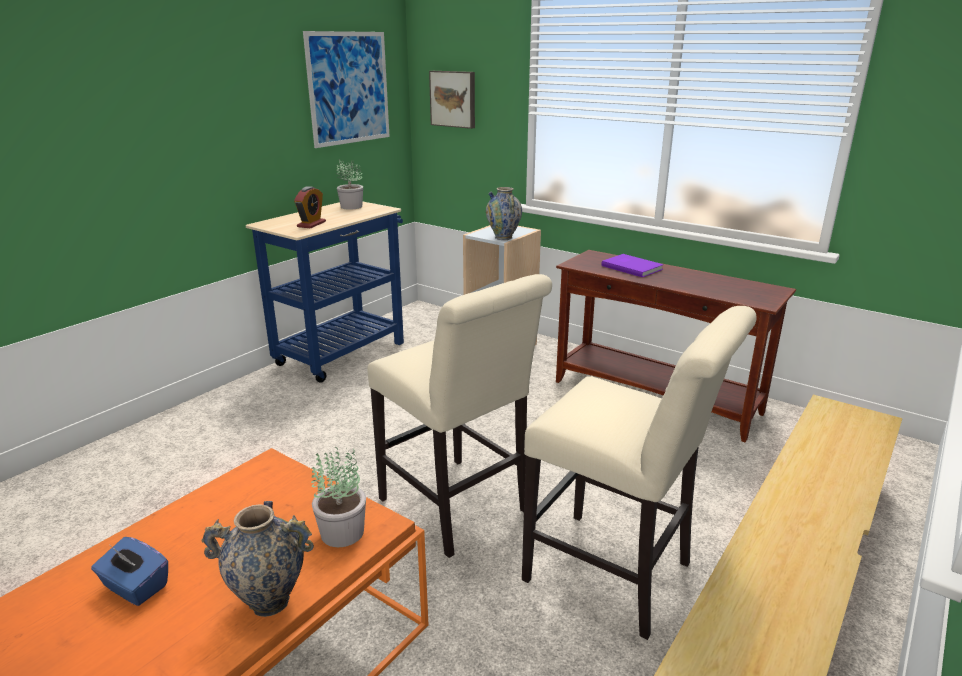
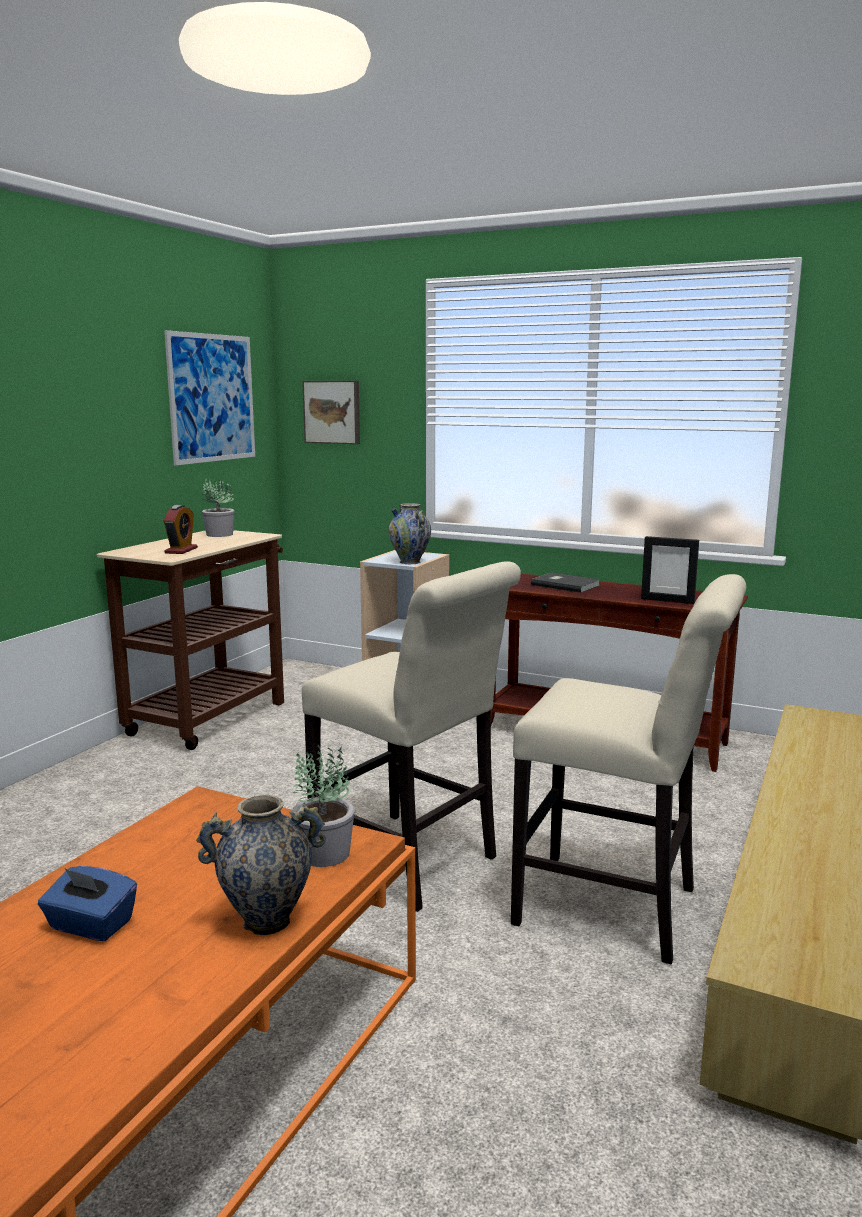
camera: 10 degrees left, 10 degrees down
blue cart [246,202,404,383] -> brown cart [96,530,284,750]
purple book [601,254,664,277] -> grey book [531,573,601,593]
none -> picture frame [641,536,699,604]

